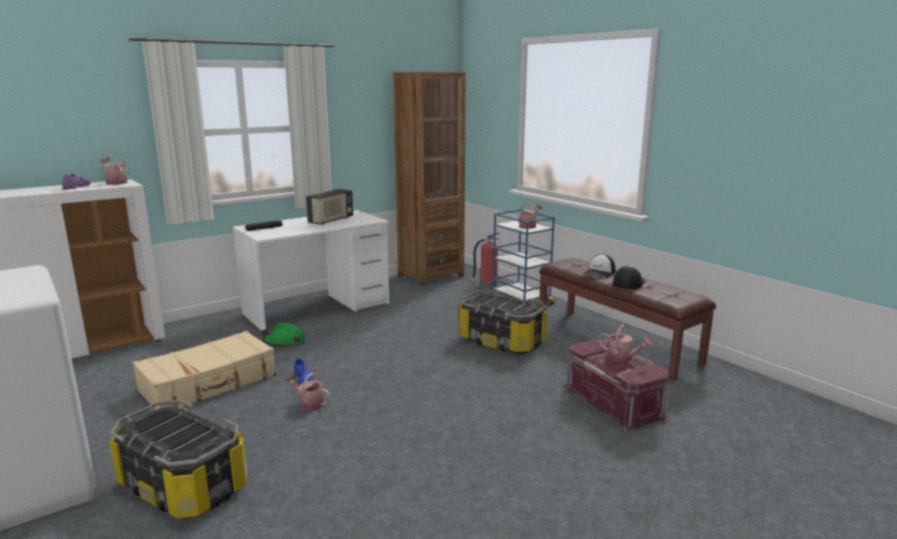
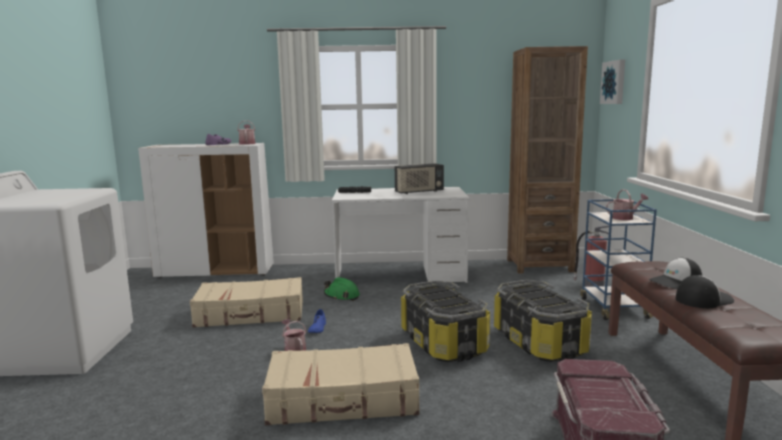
camera: 35 degrees right, 5 degrees down
storage box [109,400,247,519] -> storage box moved to [401,280,490,362]
watering can [598,324,653,363] -> none
none -> beige suitcase [262,343,420,425]
none -> picture [600,59,625,104]

